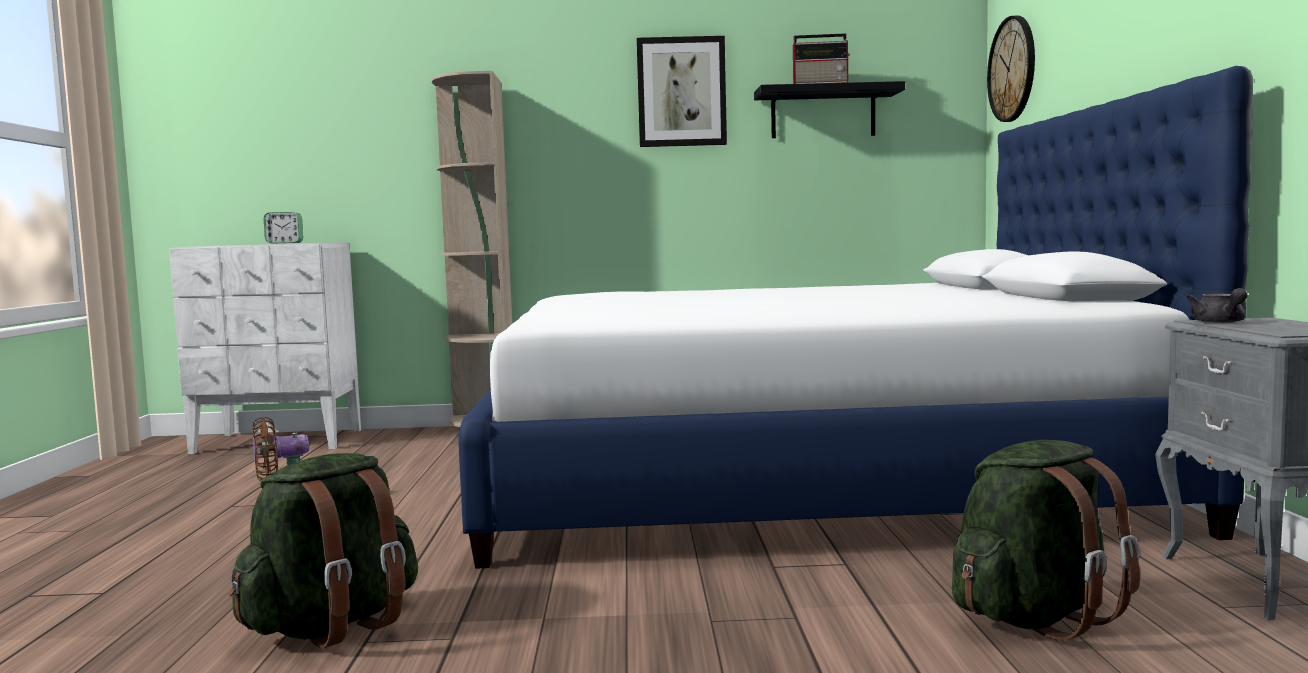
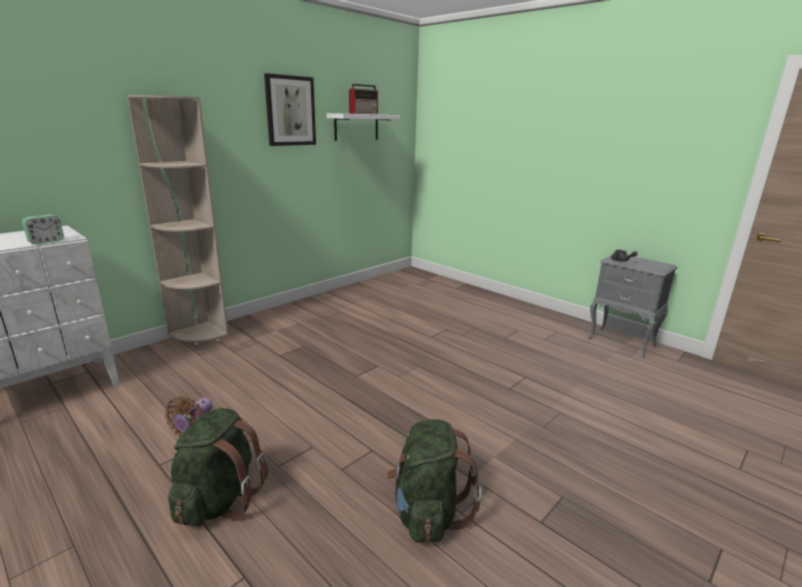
camera: 45 degrees left, 15 degrees up
white bed [458,66,1253,569] -> none
black shelf [754,81,905,138] -> white shelf [326,113,401,141]
green backpack [952,440,1140,641] -> green backpack moved to [168,408,268,526]
wall clock [987,16,1035,122] -> none

